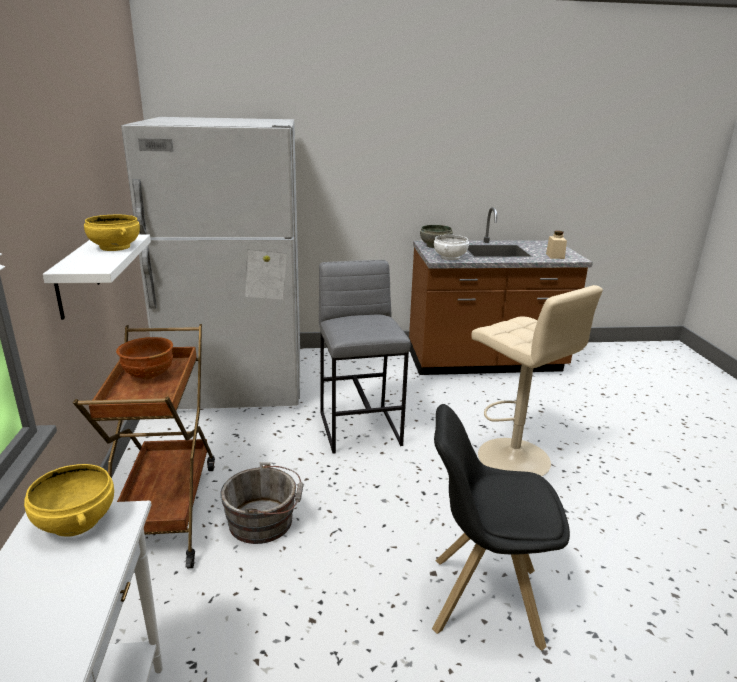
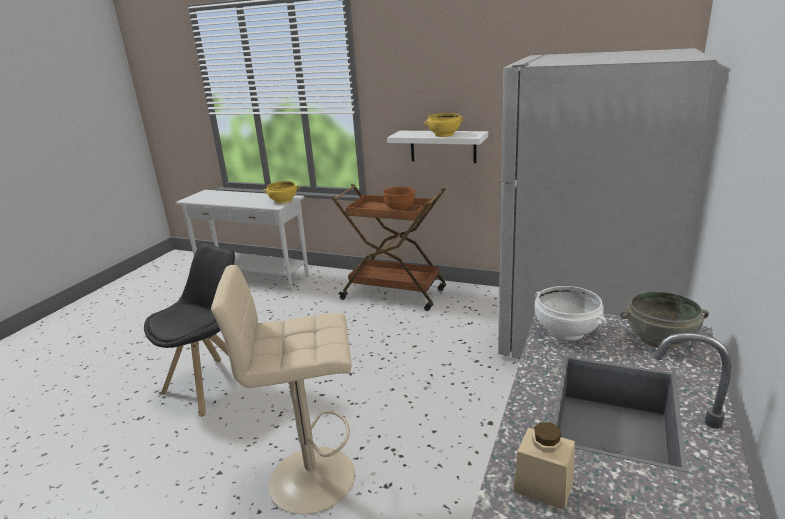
camera: 120 degrees right, 0 degrees up
grey bucket [220,462,304,544] -> none
grey stool [319,260,411,454] -> none

